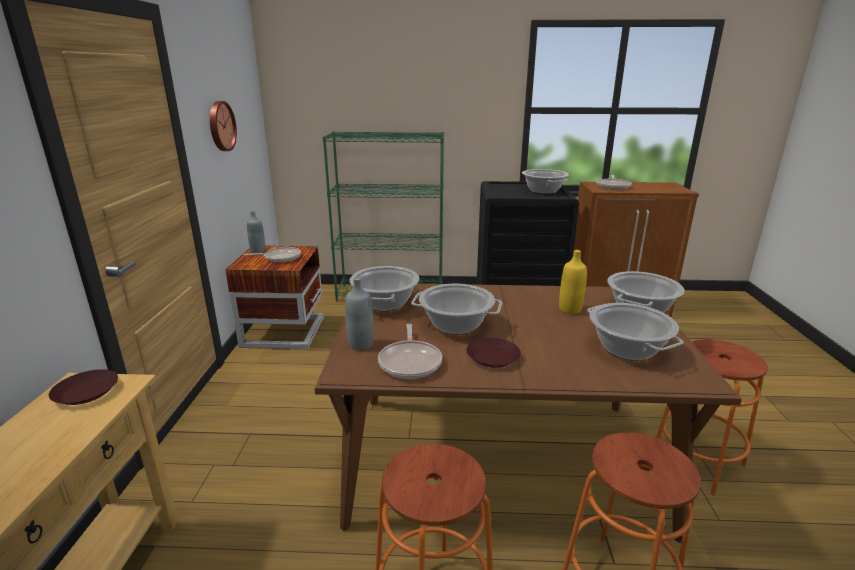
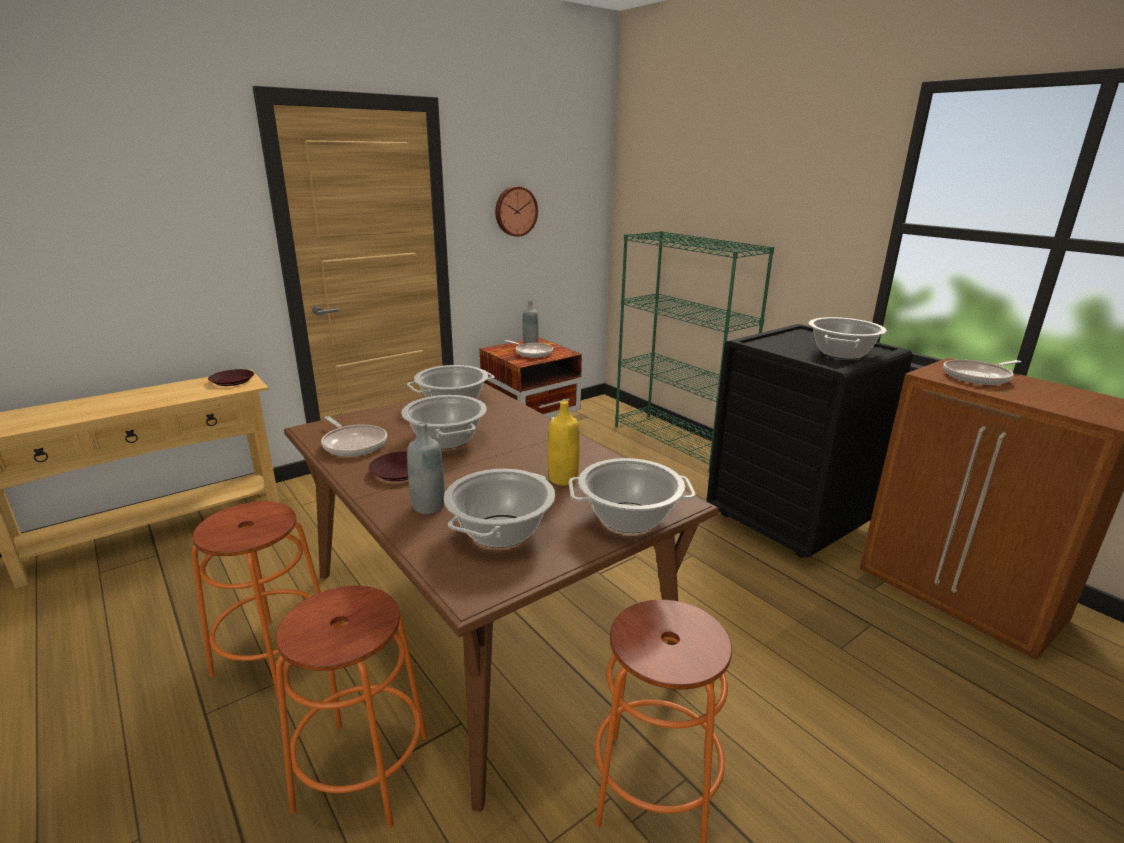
camera: 50 degrees right, 0 degrees up
grey bottle [345,277,374,350] -> grey bottle moved to [407,422,445,514]
frying pan [378,324,442,379] -> frying pan turned 90 degrees counterclockwise [321,416,387,456]

